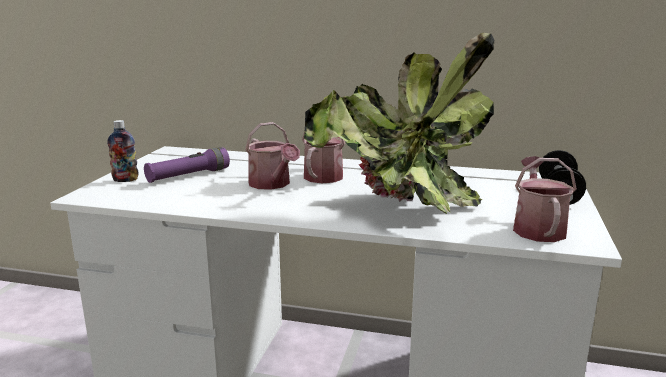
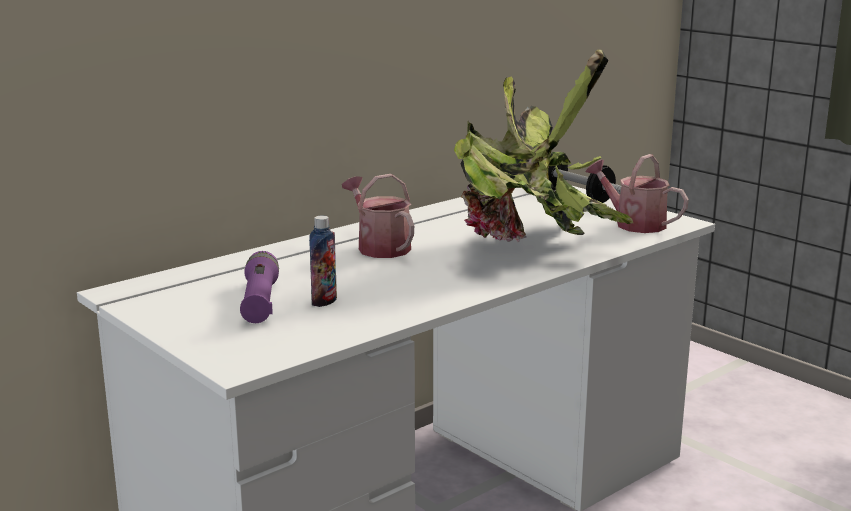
camera: 55 degrees left, 0 degrees up
bottle [107,120,139,182] -> bottle moved to [309,216,337,307]
watering can [245,122,300,190] -> none

